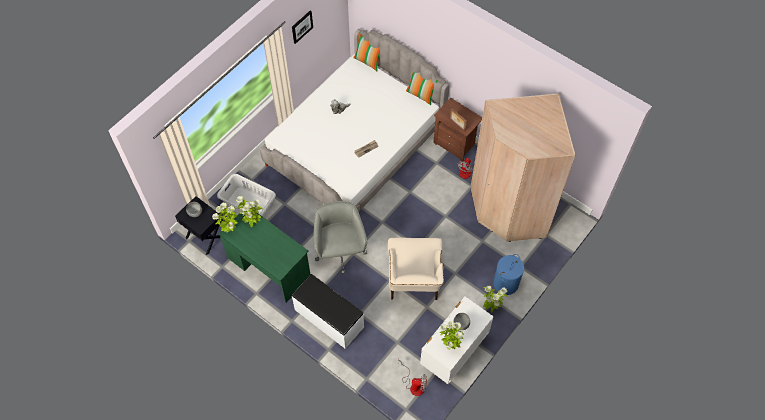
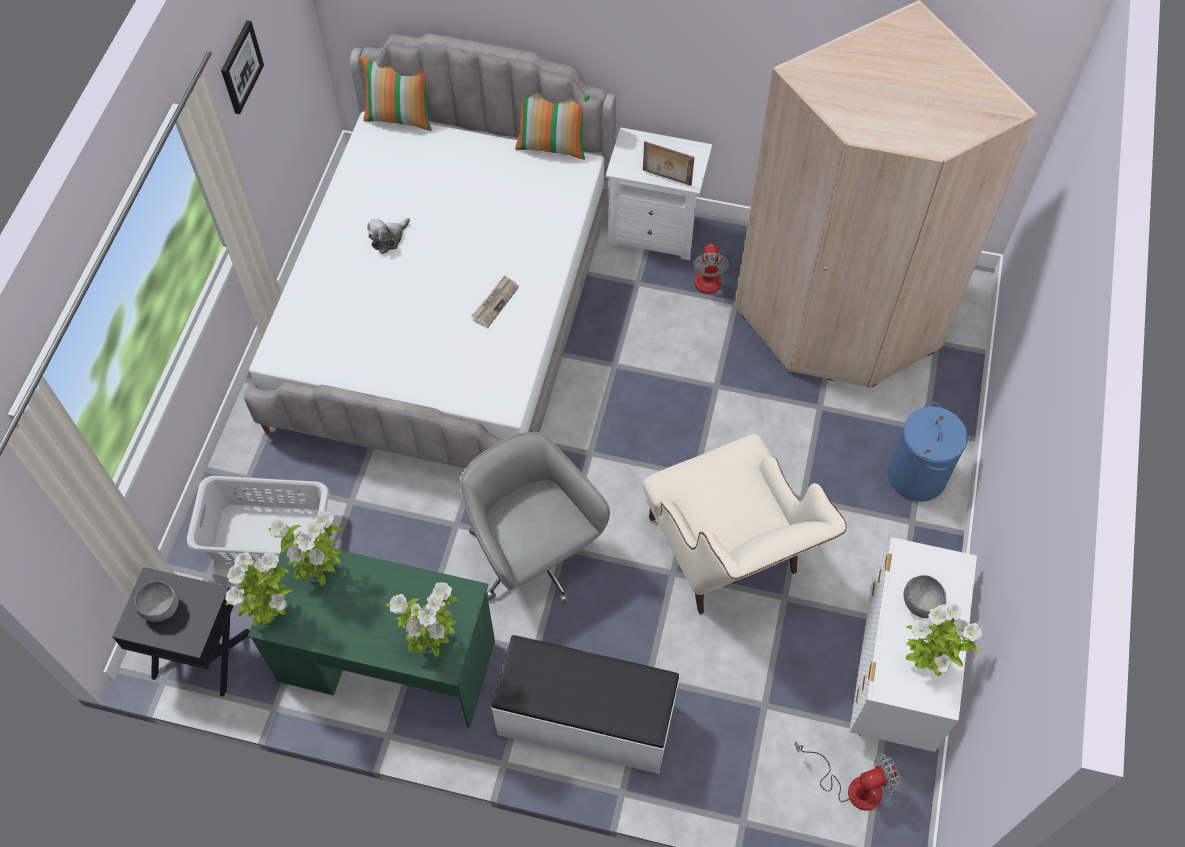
camera: 25 degrees left, 0 degrees up
brown nightstand [433,98,482,161] -> white nightstand [606,127,712,260]
potted plant [483,286,508,313] -> potted plant moved to [386,582,458,657]

